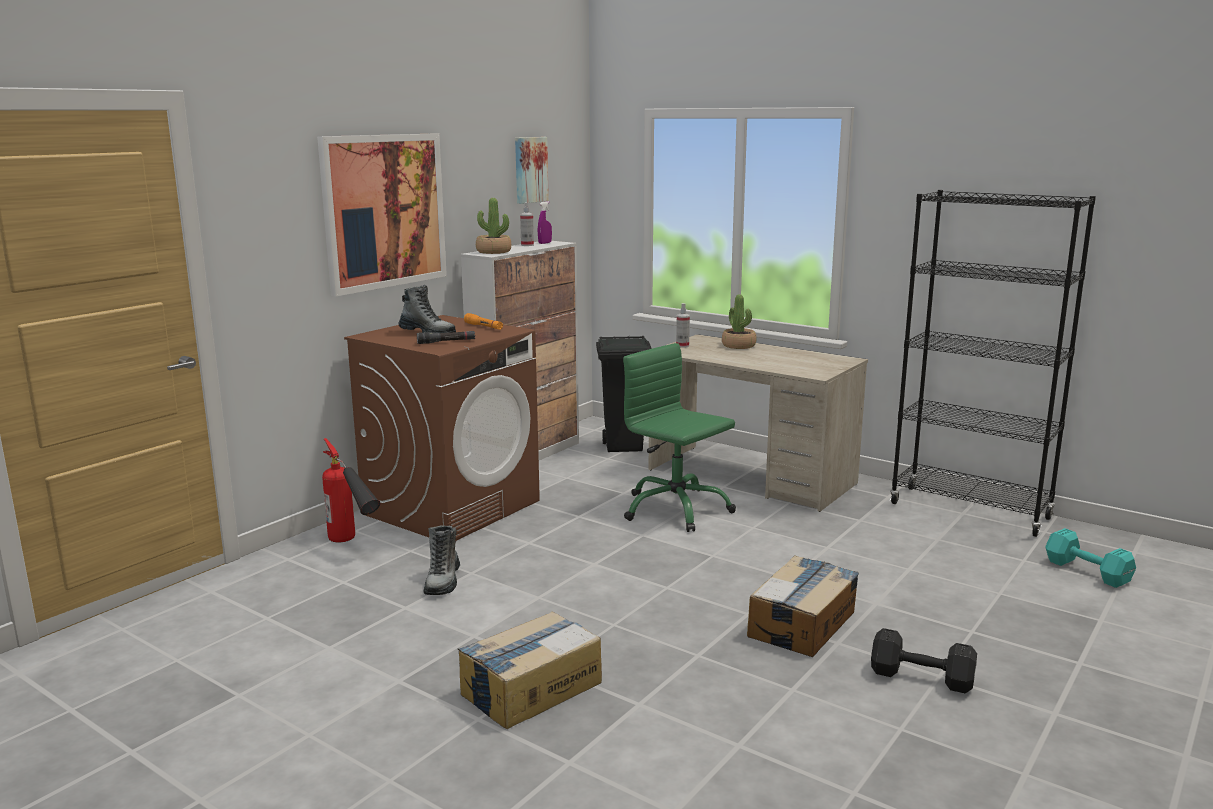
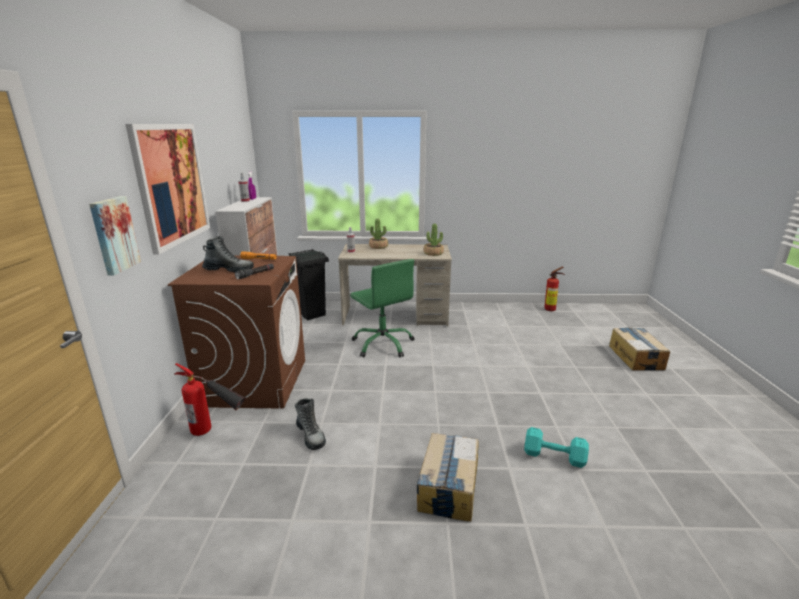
camera: 35 degrees left, 5 degrees up
potted plant [476,198,511,254] -> potted plant moved to [424,224,444,256]
picture [515,137,549,204] -> picture moved to [89,196,141,275]
green office chair [623,343,736,532] -> green office chair turned 135 degrees counterclockwise [350,259,415,357]
cardboard box [747,555,859,657] -> cardboard box moved to [609,327,670,371]
black dumbbell [871,628,977,693] -> none
black bookcase [890,190,1096,537] -> none
turquoise dumbbell [1045,528,1136,588] -> turquoise dumbbell moved to [524,427,589,468]
none -> fire extinguisher [544,266,565,311]

